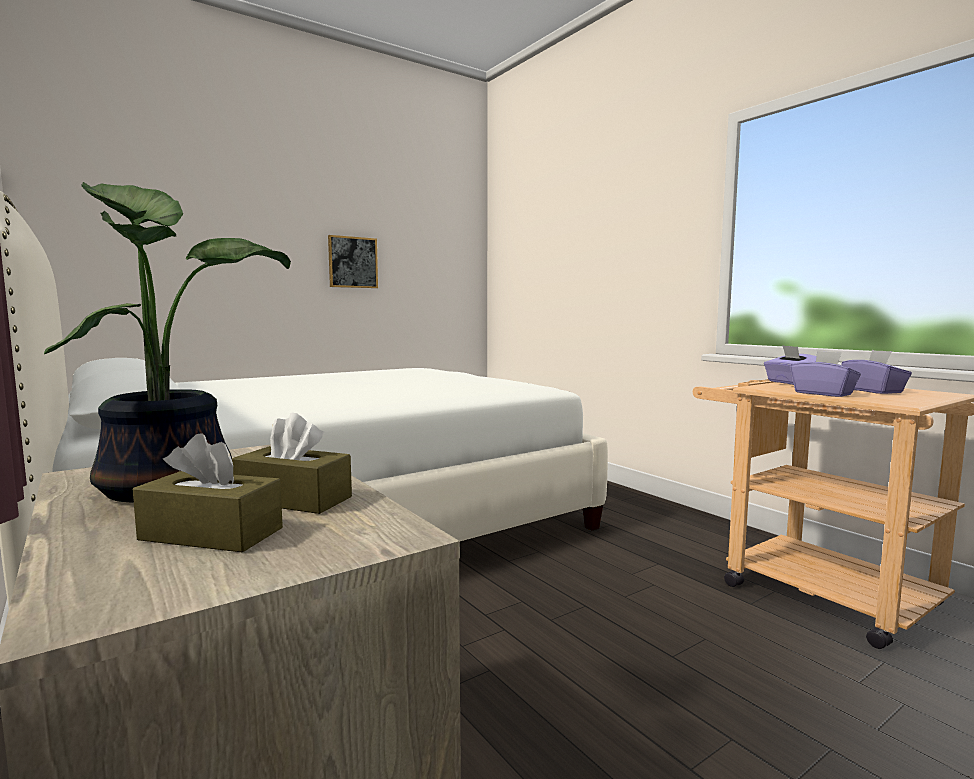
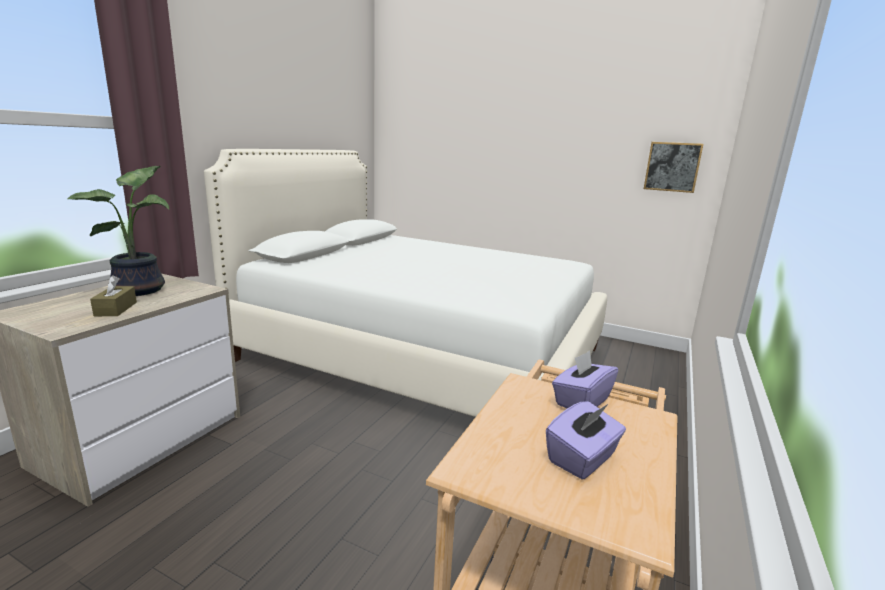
camera: 60 degrees right, 10 degrees up
brown tissue box [133,433,283,552] -> none
picture [328,235,378,288] -> picture moved to [644,142,703,193]
purple tissue box [790,351,861,397] -> none

